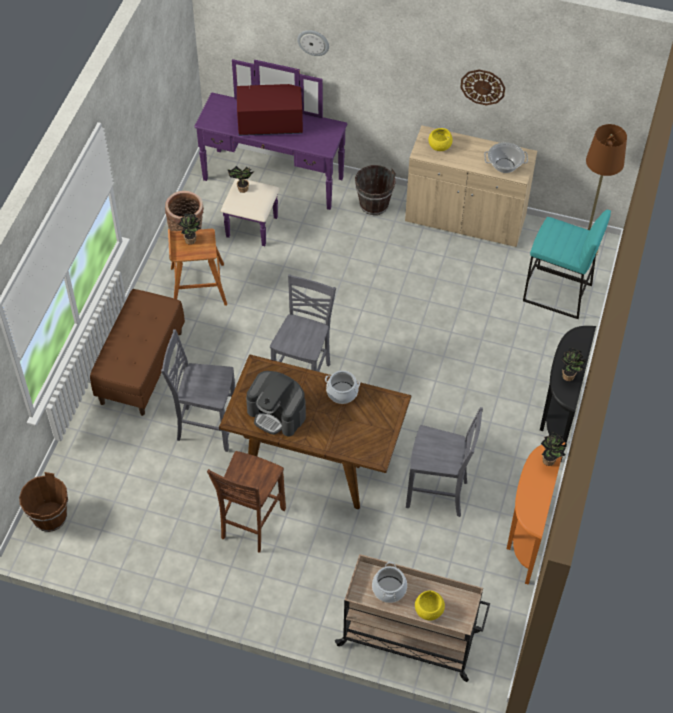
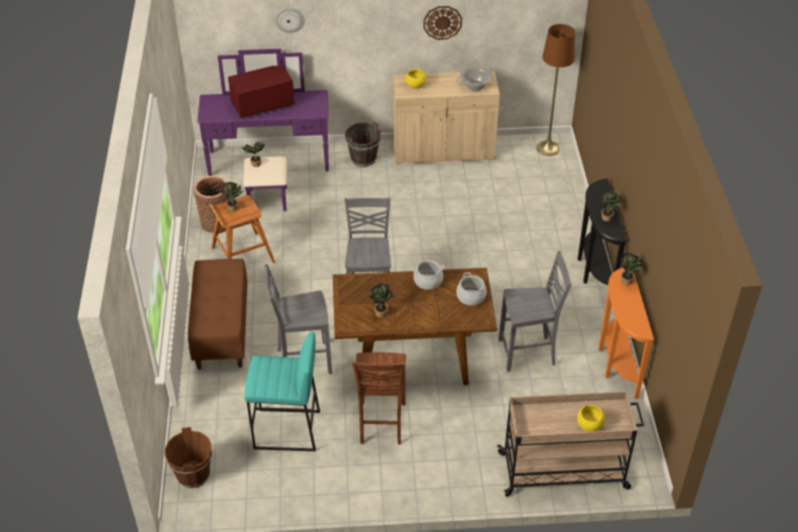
camera: 20 degrees left, 10 degrees down
coffee machine [246,371,306,436] -> potted plant [368,283,394,318]
cooking pot [372,562,407,603] -> cooking pot moved to [456,272,487,306]
turquoise stool [523,210,611,319] -> turquoise stool moved to [244,332,320,451]

